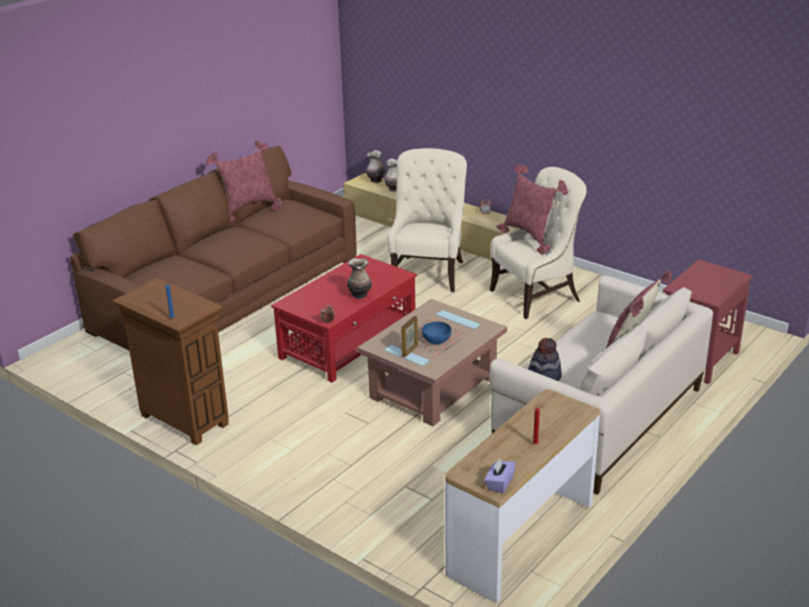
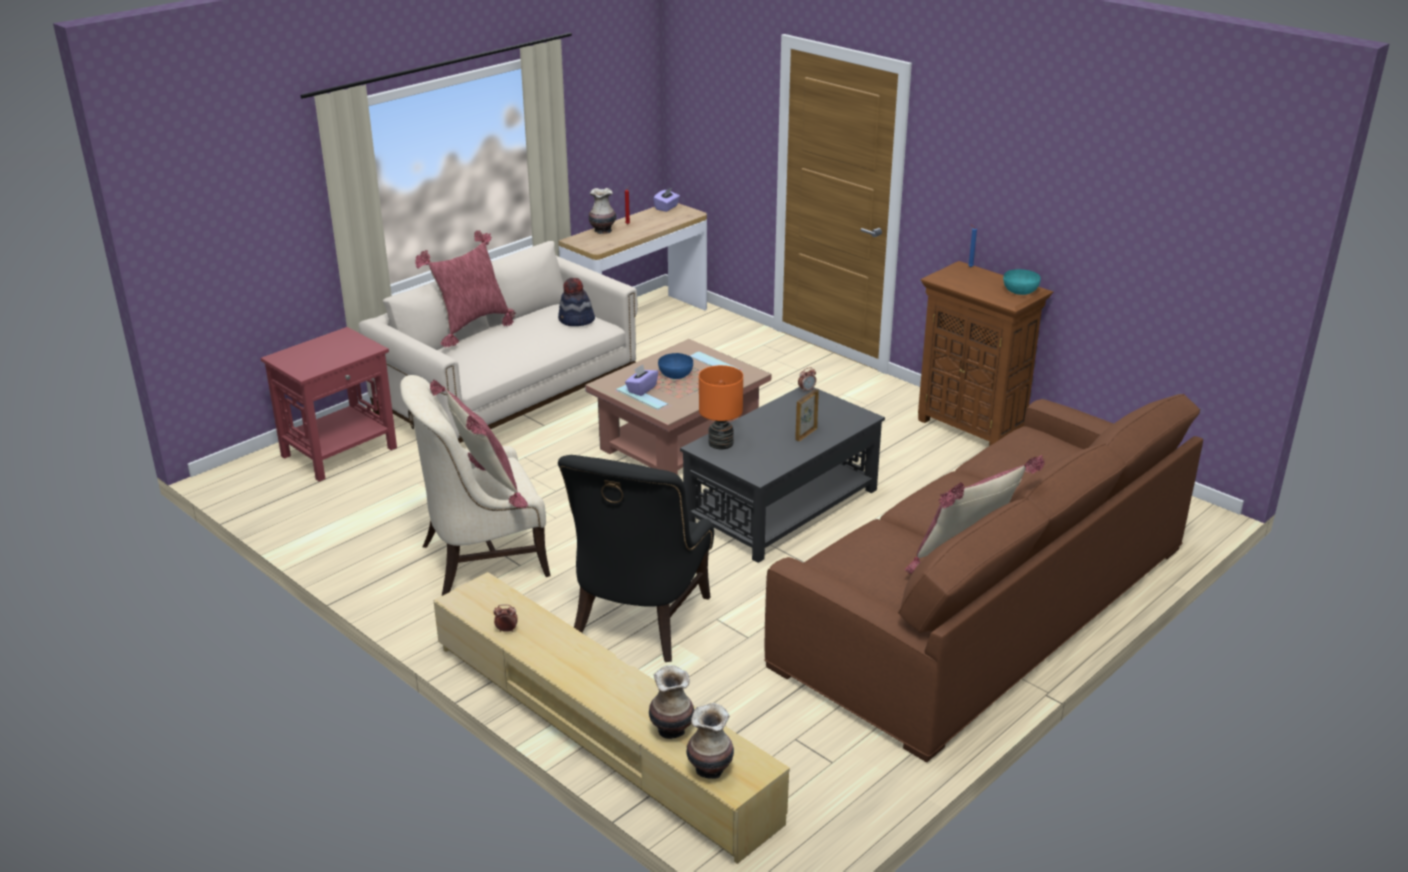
camera: 175 degrees left, 0 degrees up
red coffee table [271,254,417,382] -> black coffee table [680,387,885,563]
vase [347,258,372,299] -> vase moved to [589,188,616,234]
beige armchair [386,148,467,292] -> black armchair [558,455,714,662]
picture frame [401,316,418,358] -> picture frame moved to [795,389,819,442]
none -> purple tissue box [625,364,658,396]
none -> orange table lamp [699,365,743,449]
none -> turquoise bowl [1003,269,1041,295]

